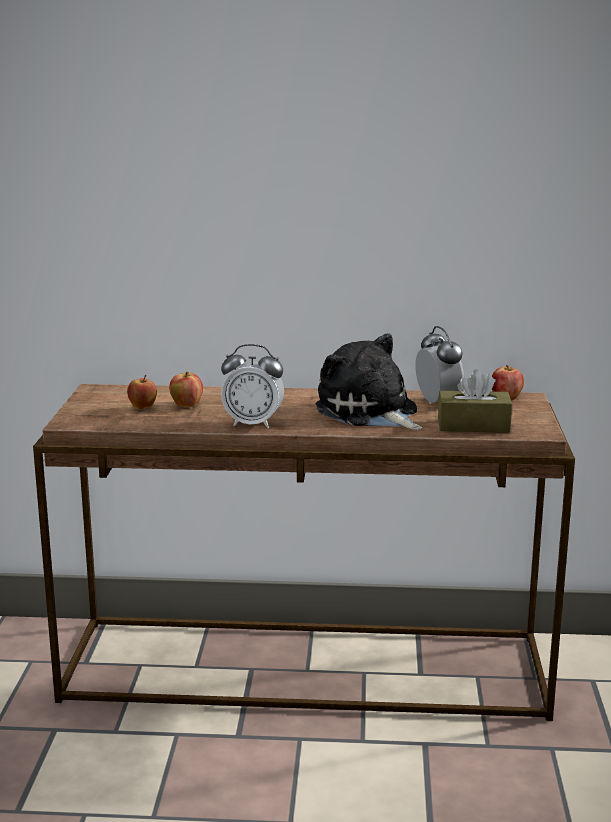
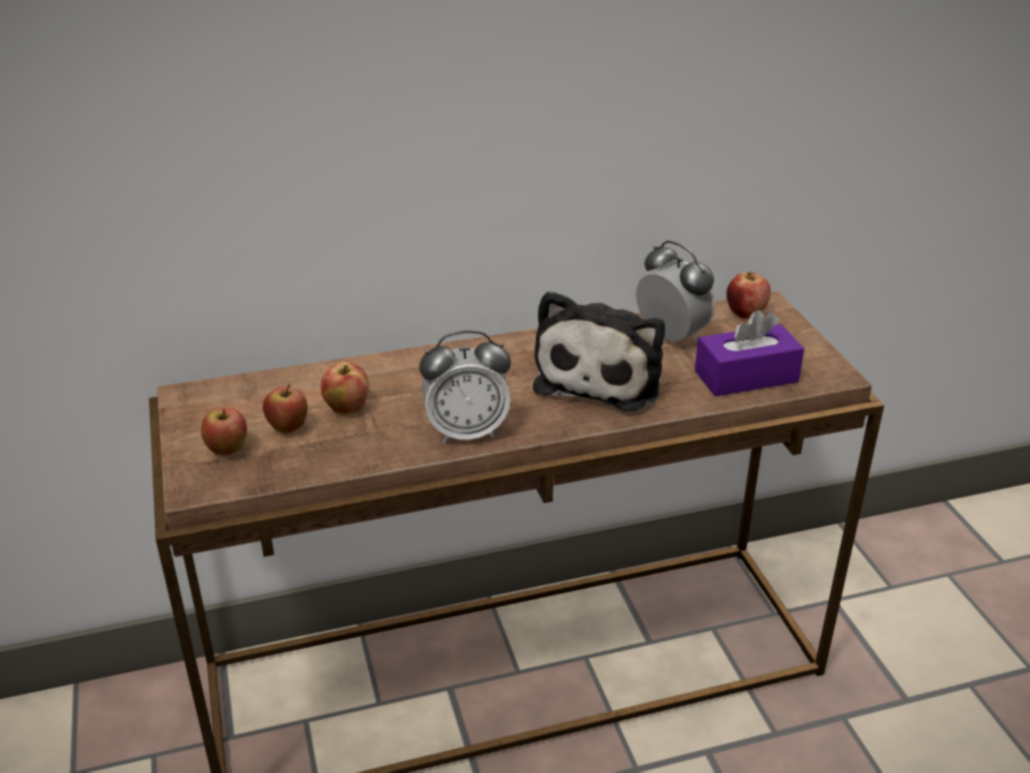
camera: 20 degrees left, 15 degrees up
plush toy [316,333,422,430] -> plush toy turned 105 degrees counterclockwise [533,291,665,411]
brown tissue box [438,369,512,433] -> purple tissue box [695,310,804,397]
none -> apple [201,408,247,455]

